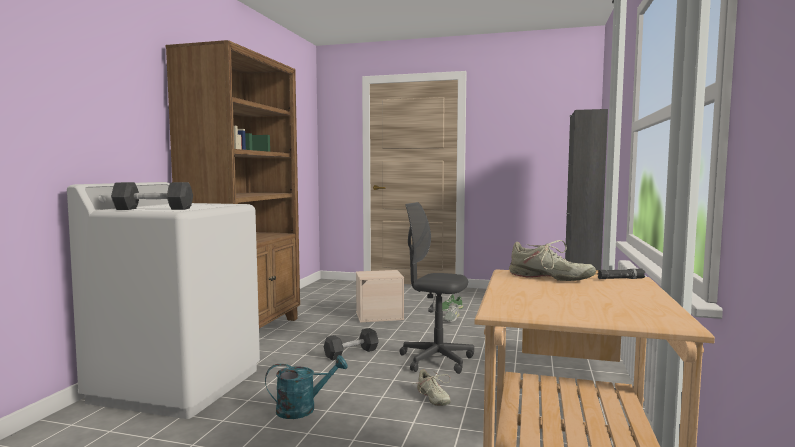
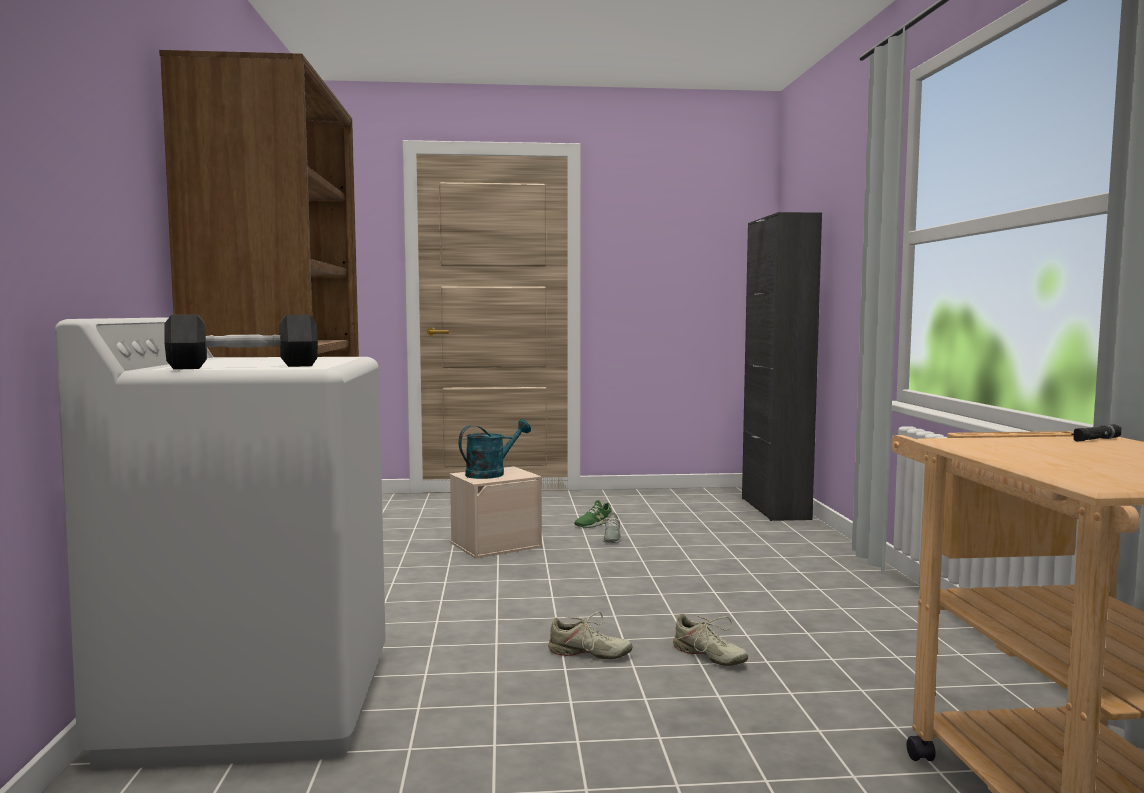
camera: 20 degrees left, 0 degrees up
turquoise watering can [265,355,348,419] -> turquoise watering can moved to [458,419,531,479]
black dumbbell [324,328,379,361] -> none
grey office chair [399,202,474,374] -> none
beige shoe [509,240,596,281] -> beige shoe moved to [548,611,633,659]

